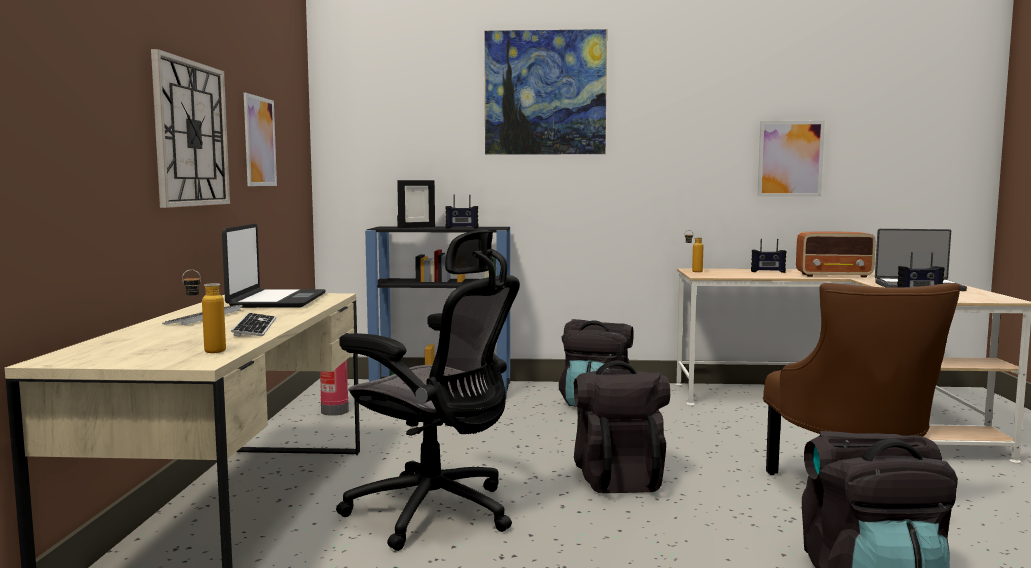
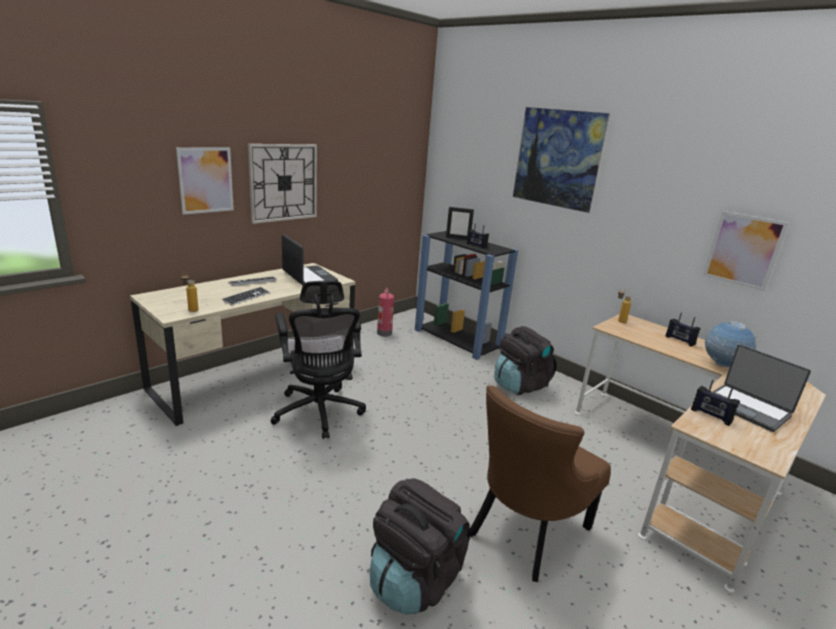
camera: 40 degrees right, 15 degrees up
laptop [222,223,326,308] -> laptop turned 75 degrees counterclockwise [282,234,338,285]
picture [244,93,277,186] -> picture moved to [176,147,234,214]
black backpack [574,360,670,493] -> none
radio [796,231,876,277] -> globe [705,321,757,367]

